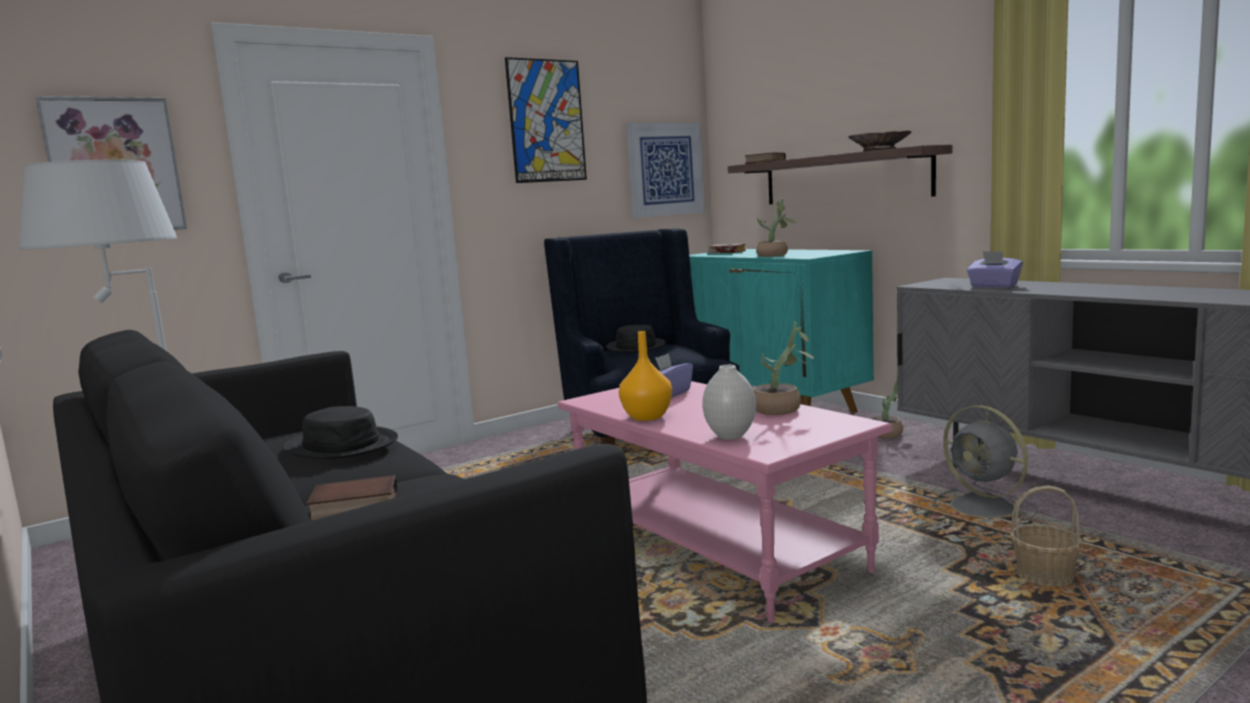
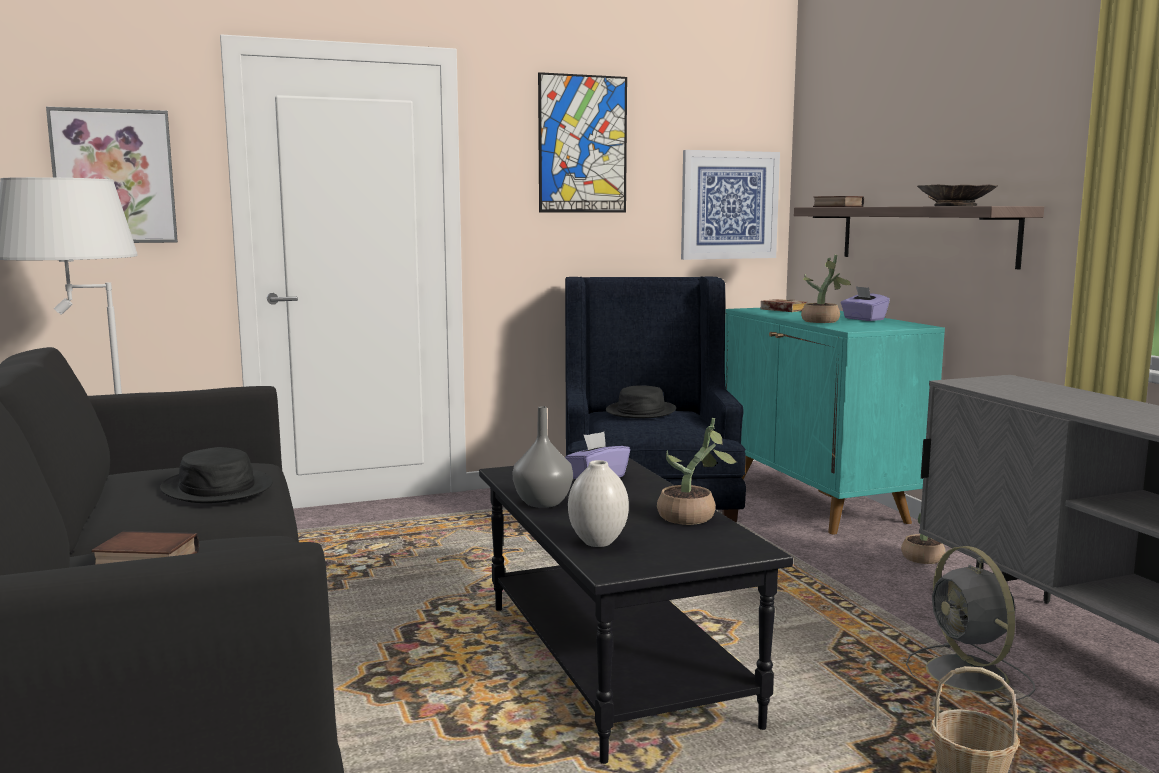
camera: 15 degrees right, 0 degrees up
pink coffee table [558,381,892,622] -> black coffee table [479,458,793,764]
orange vase [619,331,672,421] -> grey vase [513,406,573,508]
purple tissue box [967,251,1023,288] -> purple tissue box moved to [841,286,890,321]

